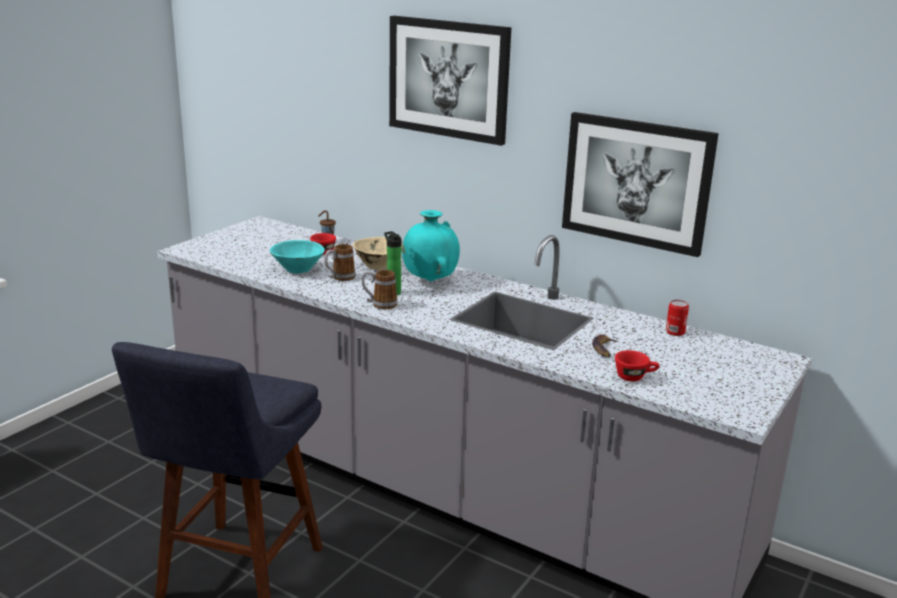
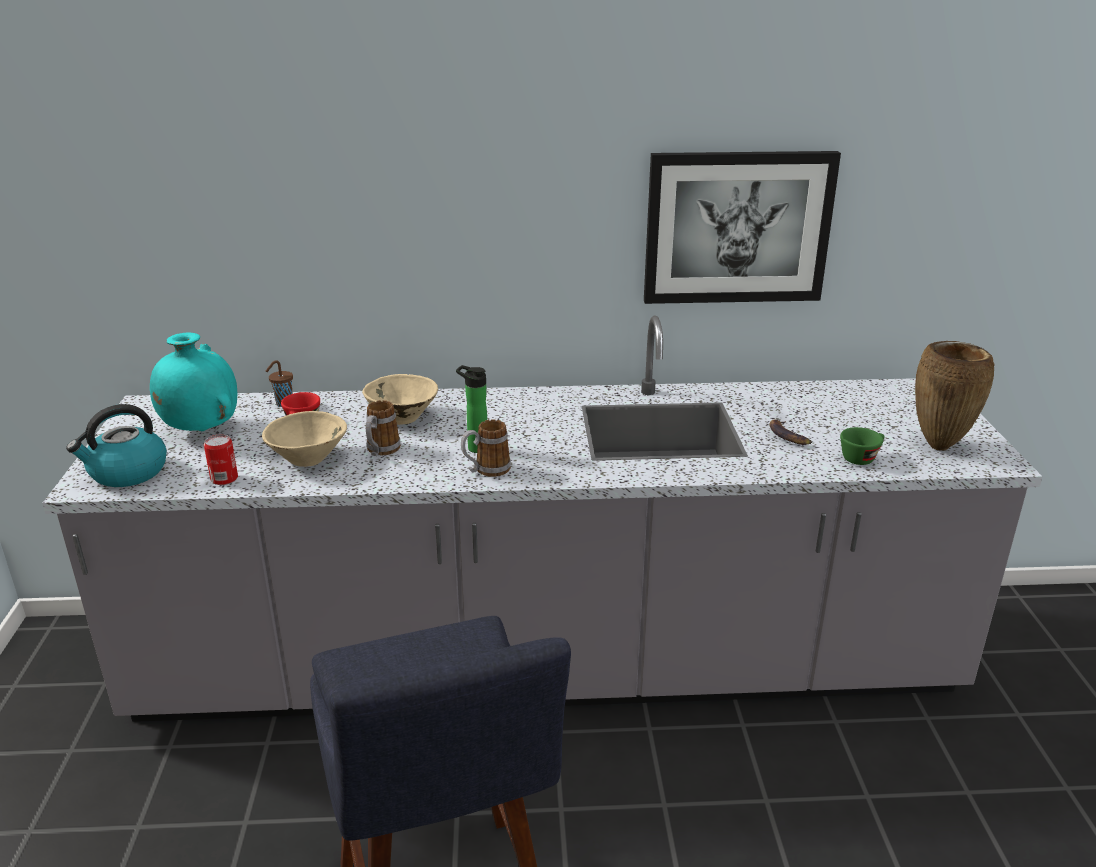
camera: 35 degrees left, 5 degrees up
turquoise bowl [270,240,325,274] -> beige bowl [262,411,347,467]
picture [389,16,511,146] -> none
turquoise vase [402,210,460,282] -> turquoise vase moved to [150,332,237,431]
red cup [615,350,660,381] -> green cup [840,427,884,465]
can [666,300,689,336] -> can moved to [204,434,238,485]
none -> kettle [66,404,167,487]
none -> brown vase [915,341,995,451]

